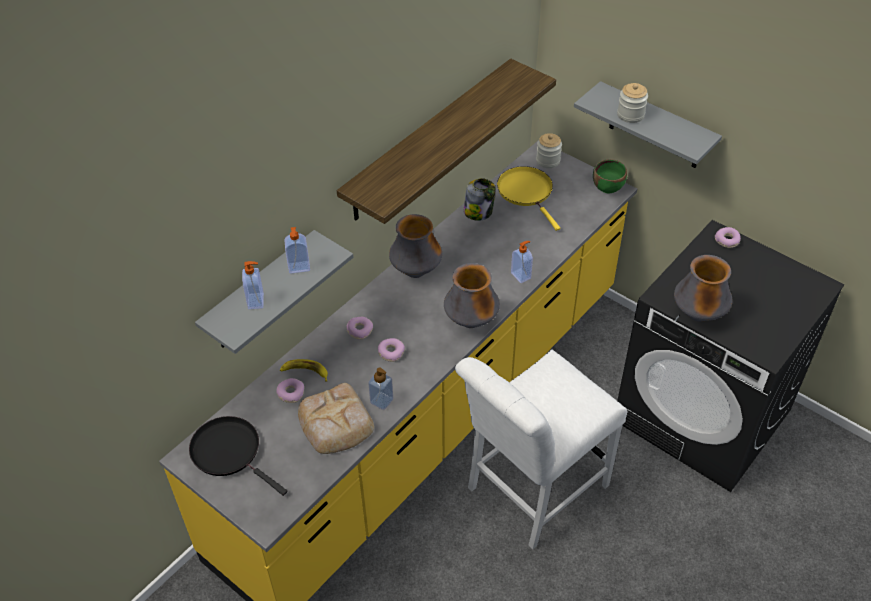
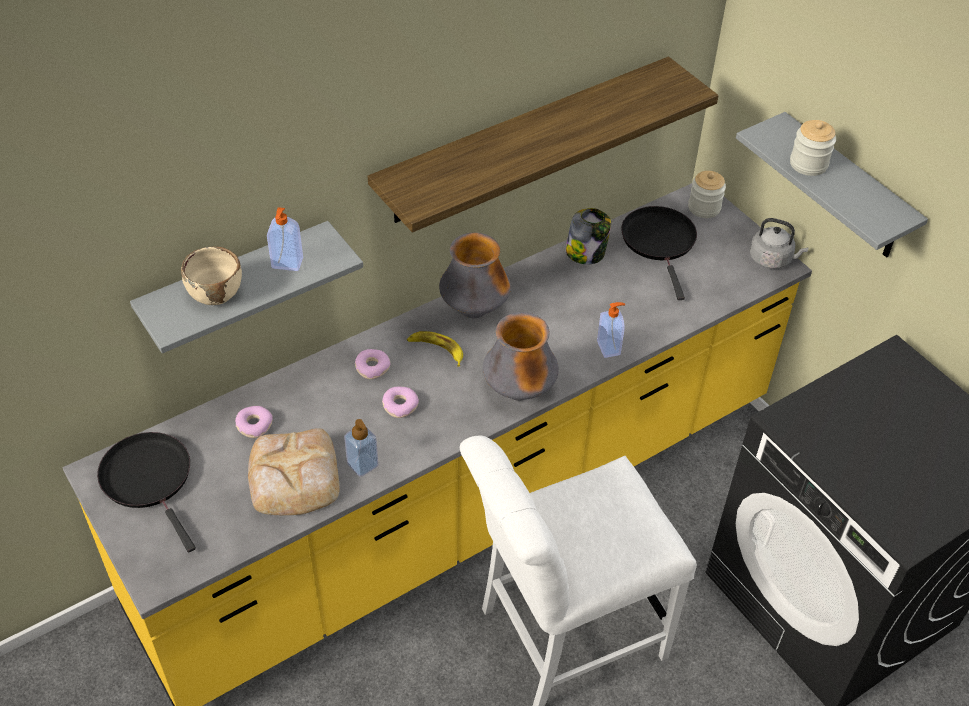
camera: 15 degrees right, 0 degrees up
soap dispenser [242,261,264,309] -> beige bowl [181,246,242,305]
banana [280,359,328,382] -> banana moved to [407,331,463,367]
yellow frying pan [497,166,560,231] -> black frying pan [621,206,697,300]
green bowl [593,159,627,194] -> grey kettle [750,218,809,269]
vase [674,255,732,322] -> none
donut [715,227,741,248] -> none

